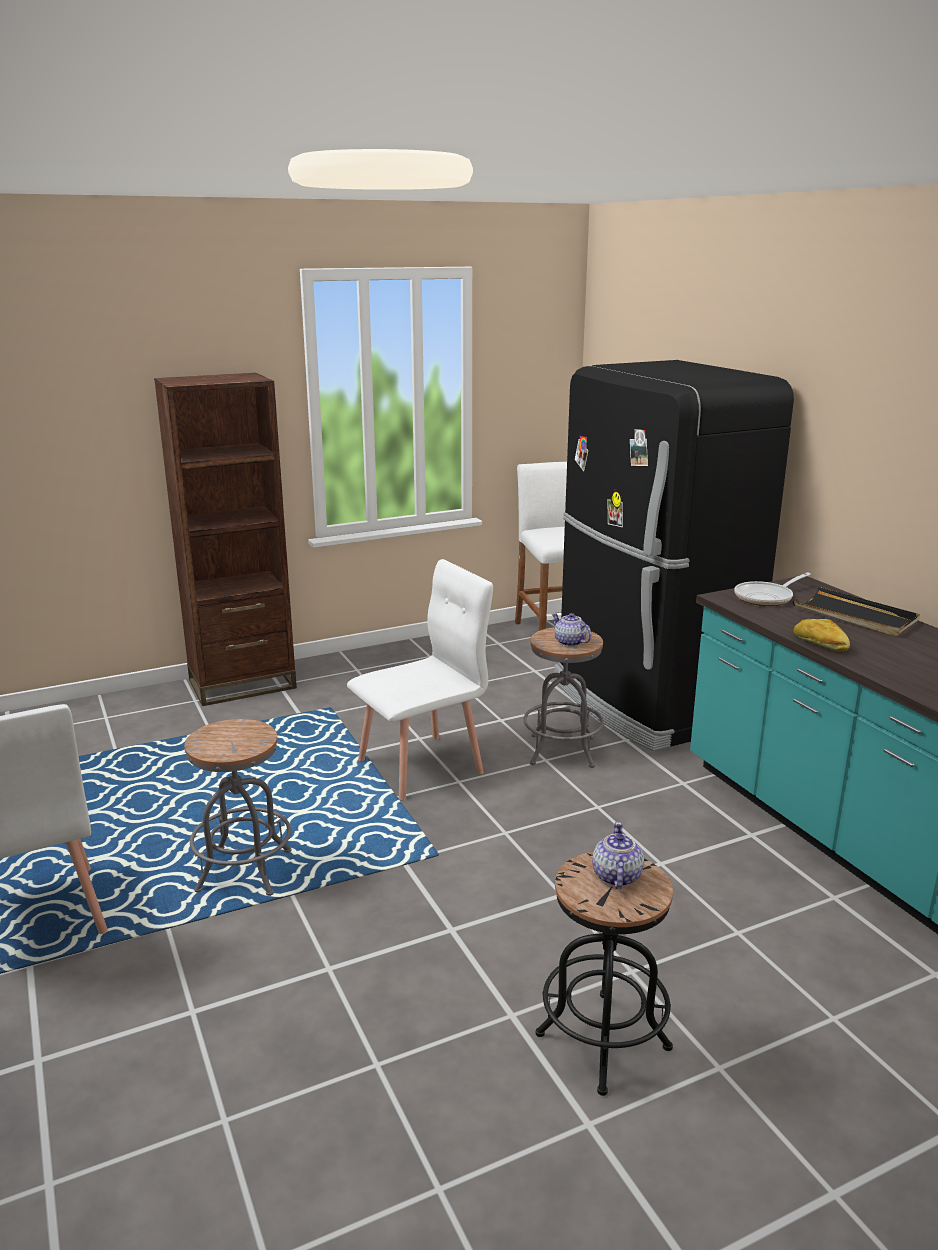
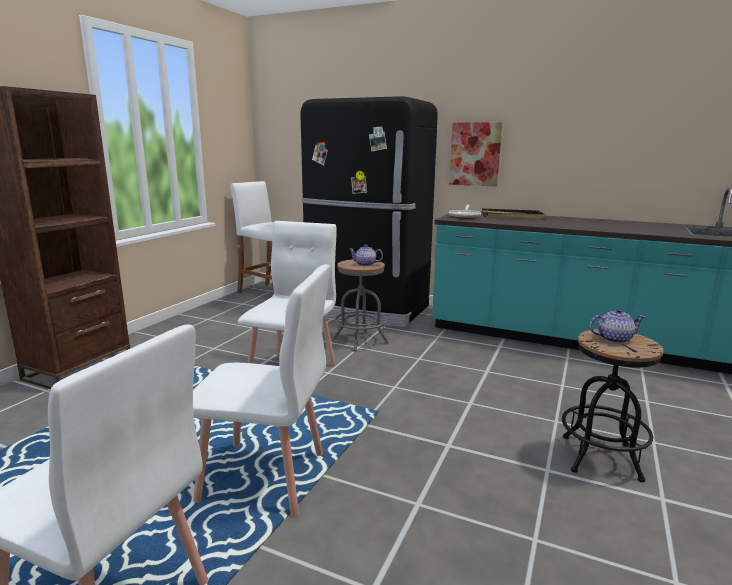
camera: 40 degrees left, 5 degrees down
grey stool [184,719,291,896] -> white chair [193,264,330,517]
teapot [592,822,644,889] -> teapot turned 120 degrees clockwise [589,308,645,344]
bread [794,619,850,651] -> none
none -> picture [449,122,503,187]

